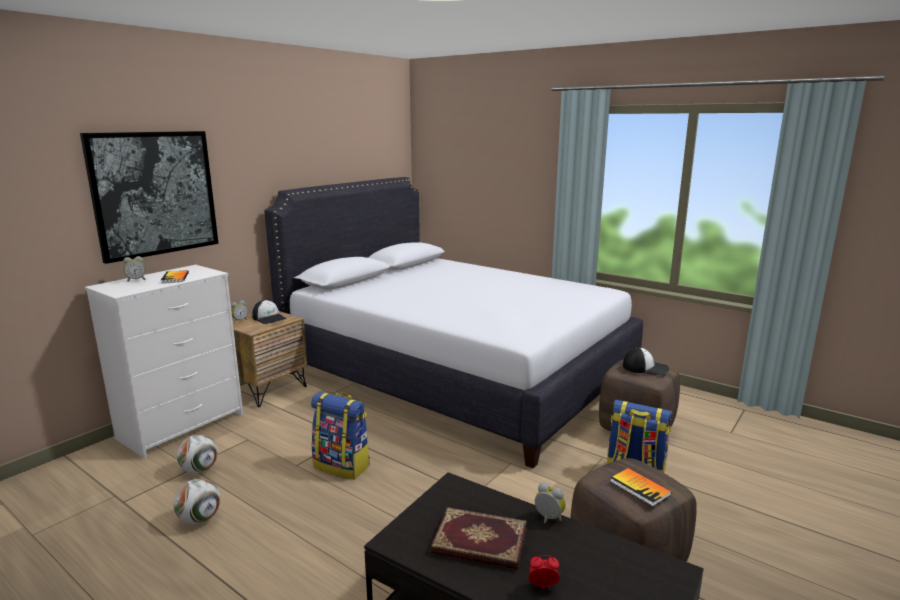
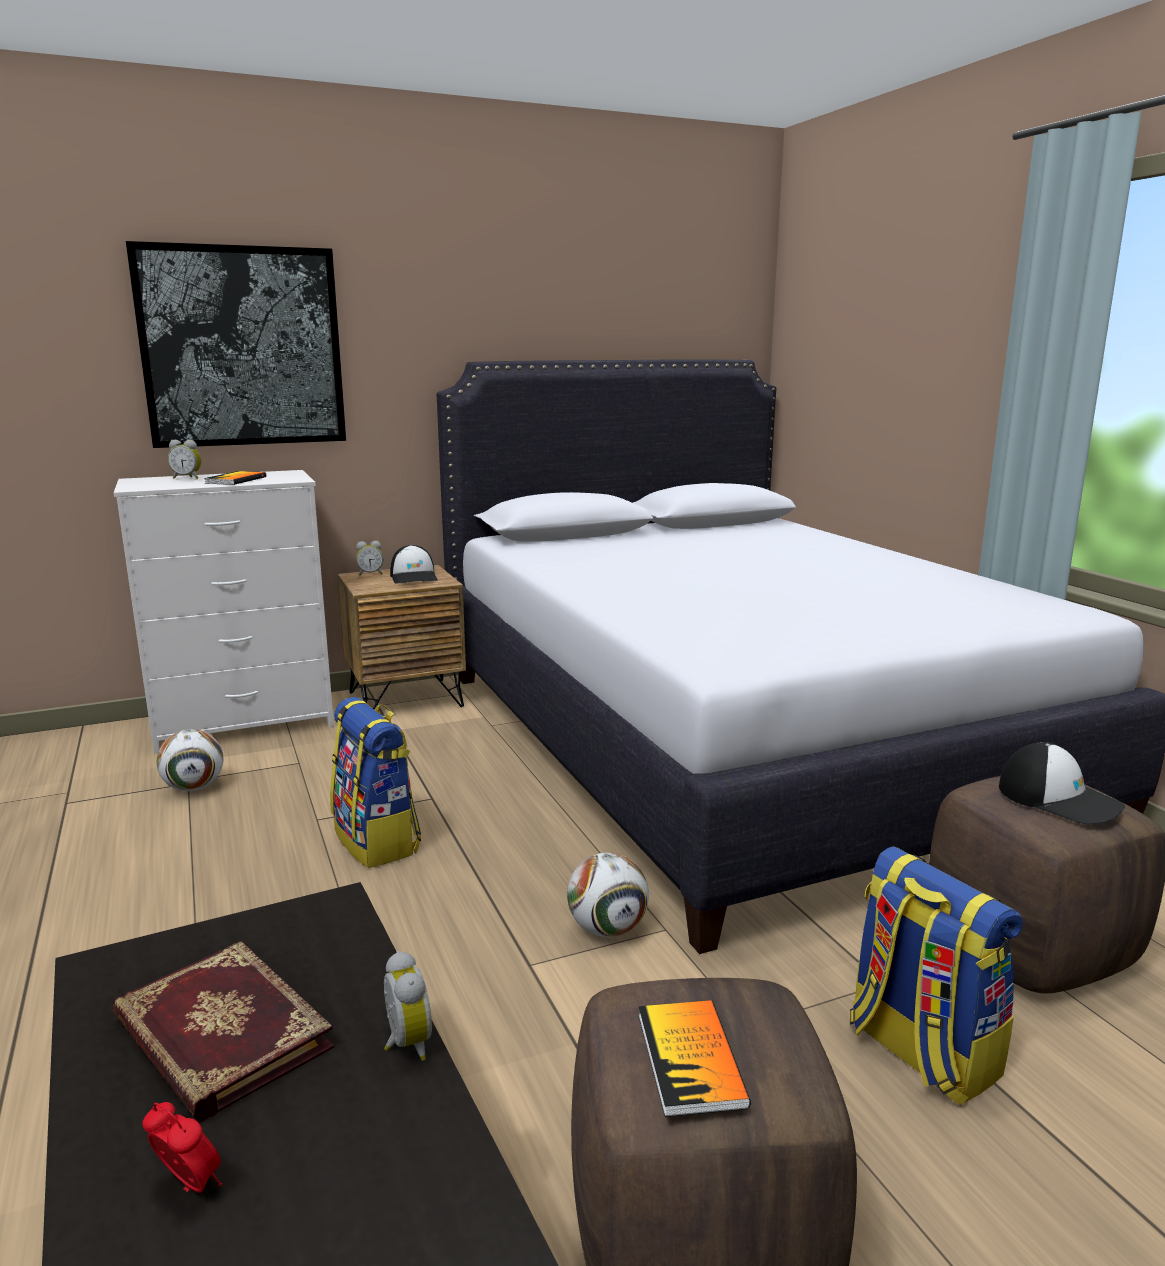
camera: 30 degrees right, 0 degrees up
football [173,479,221,524] -> football moved to [567,853,649,937]

